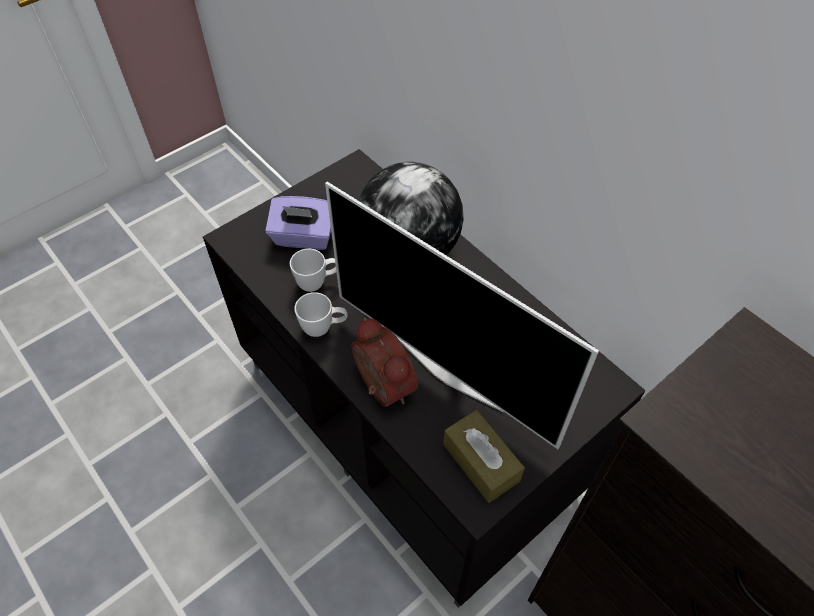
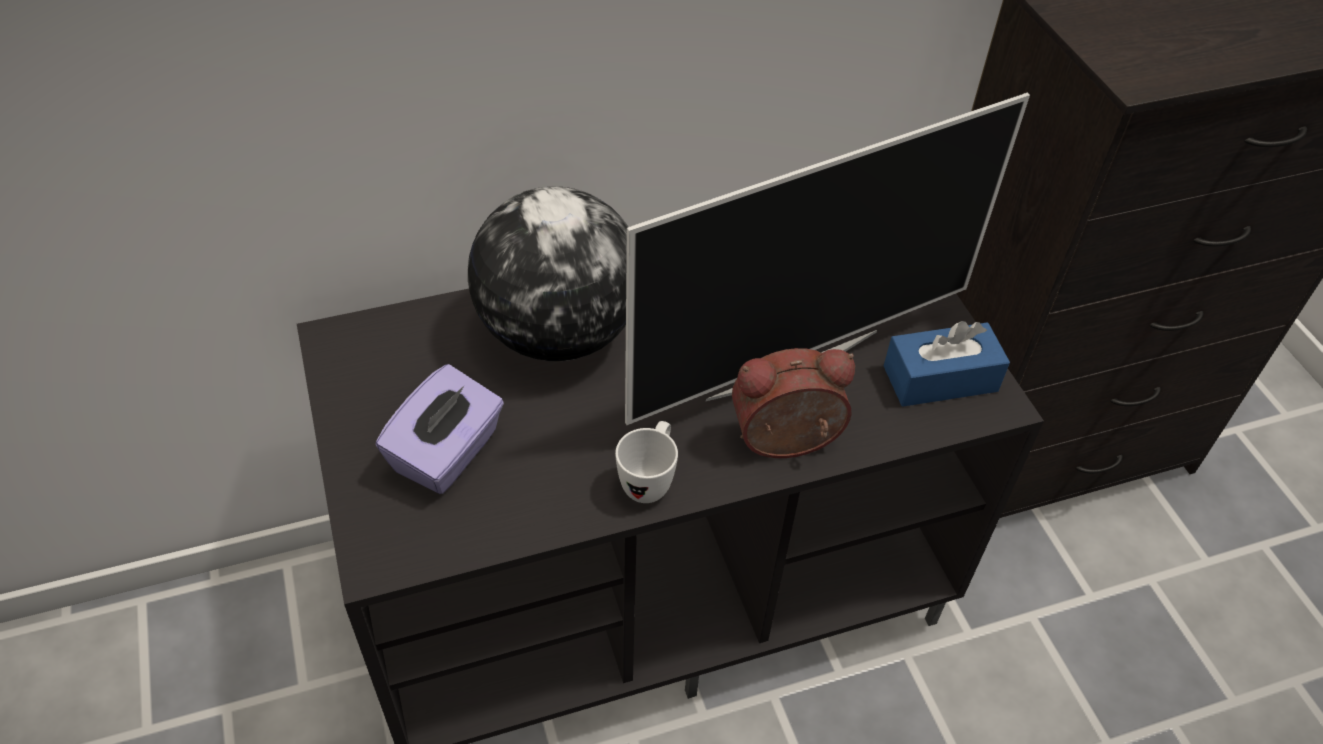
camera: 70 degrees left, 5 degrees down
white mug [290,249,336,292] -> none
brown tissue box [443,410,525,503] -> blue tissue box [884,321,1010,407]

